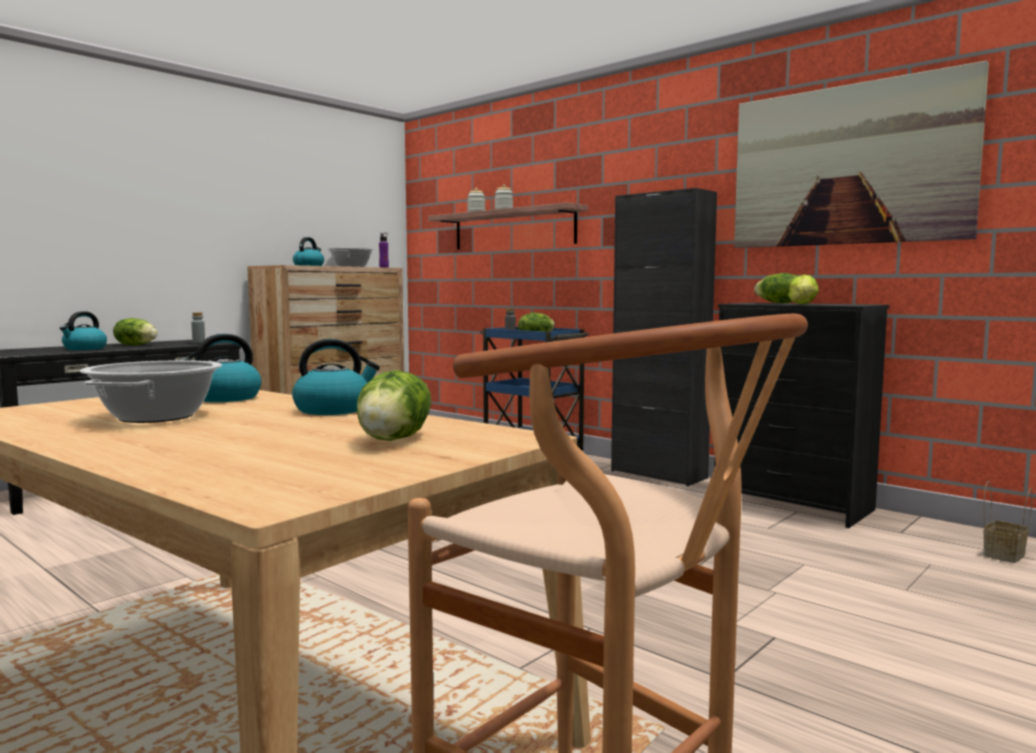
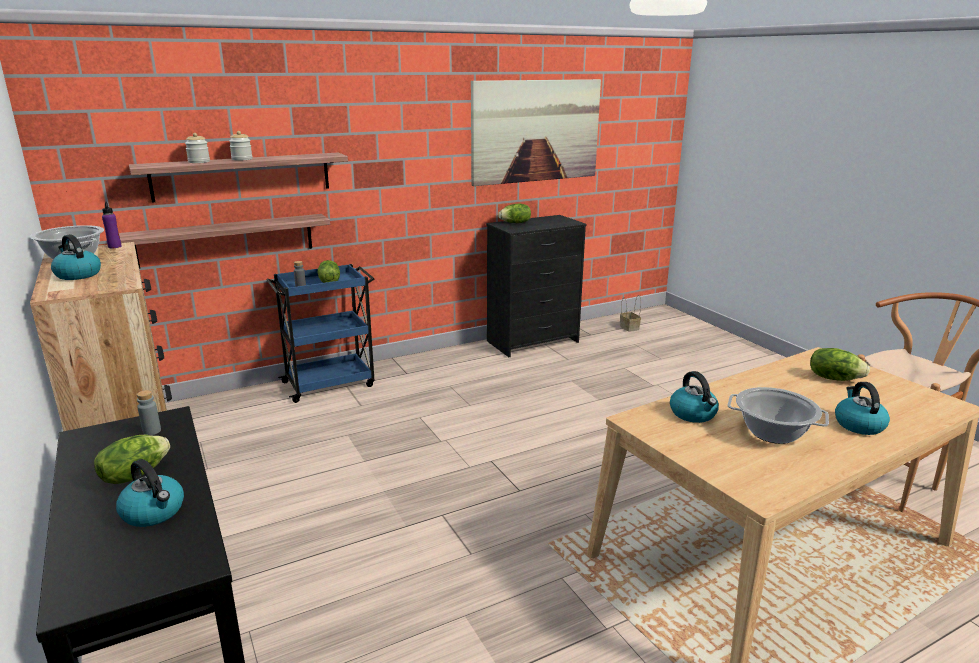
camera: 70 degrees left, 15 degrees up
kettle [292,339,380,415] -> kettle moved to [835,382,890,435]
black cabinet [611,188,717,486] -> none
lettuce [788,275,819,304] -> none
none -> shelf [119,214,330,269]

